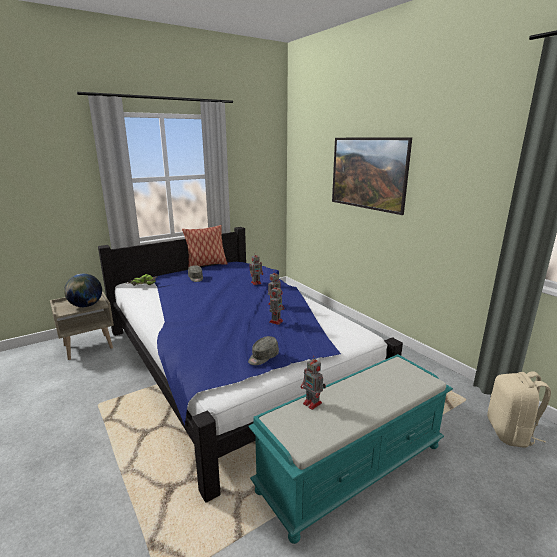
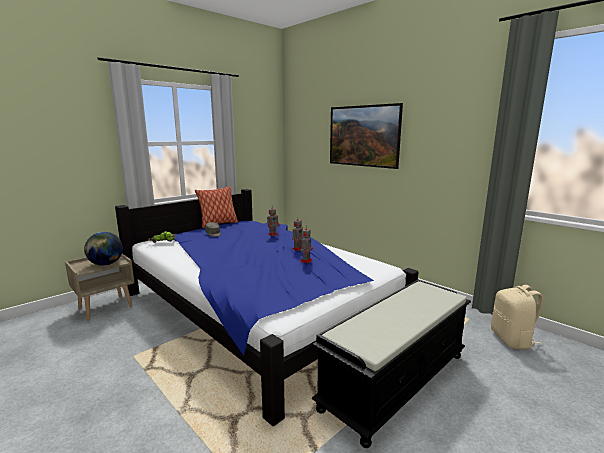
camera: 10 degrees left, 5 degrees down
grey cap [248,336,279,365] -> none
turquoise bench [248,354,453,544] -> black bench [312,280,471,448]
toy robot [301,358,326,410] -> none

